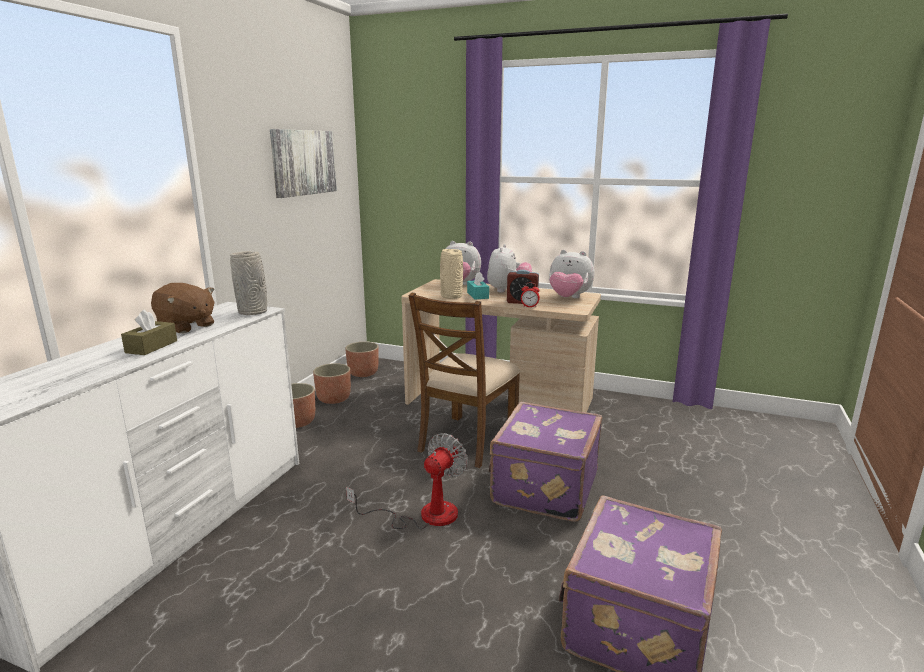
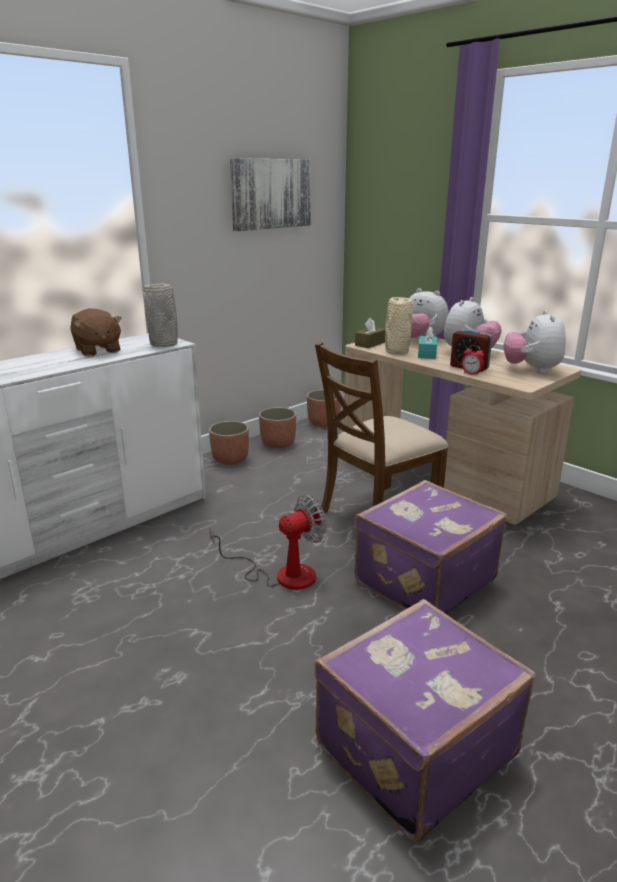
camera: 25 degrees right, 5 degrees up
brown tissue box [121,310,177,355] -> brown tissue box moved to [355,318,386,348]
plush toy [549,250,595,298] -> plush toy turned 45 degrees clockwise [503,310,566,373]

